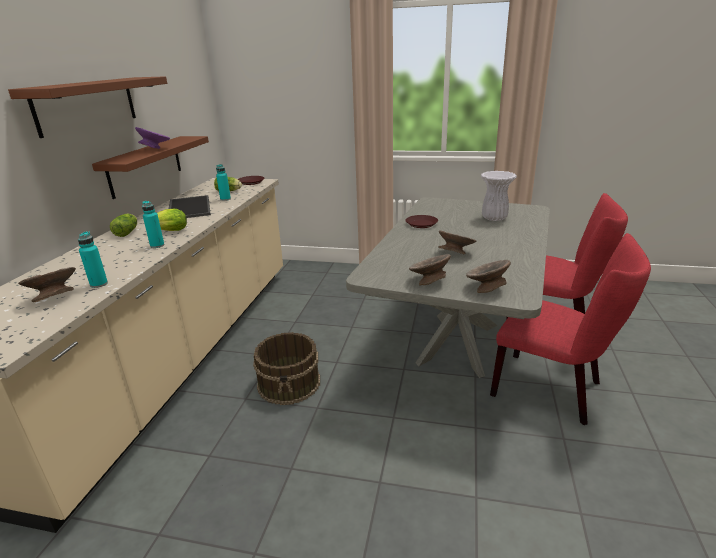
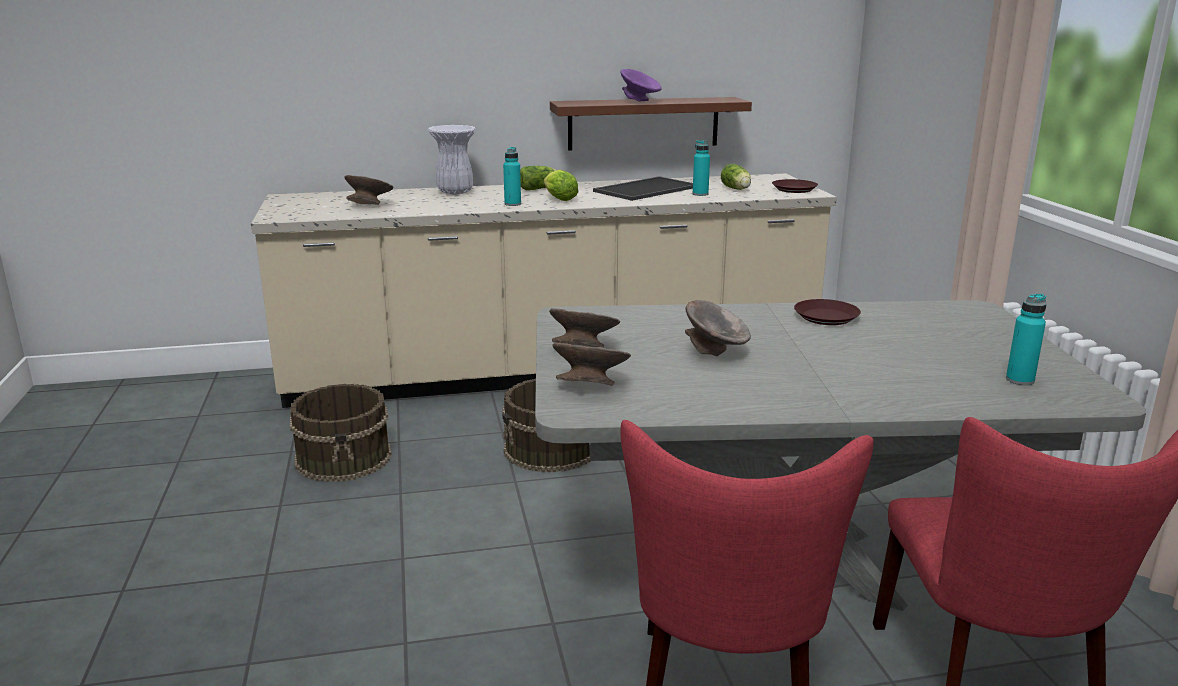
camera: 65 degrees right, 5 degrees down
brown shelf [8,76,167,138] -> none
turquoise bottle [78,231,108,288] -> turquoise bottle moved to [1006,293,1046,385]
white vase [481,171,517,221] -> white vase moved to [427,125,476,194]
none -> brown bucket [290,384,392,482]

